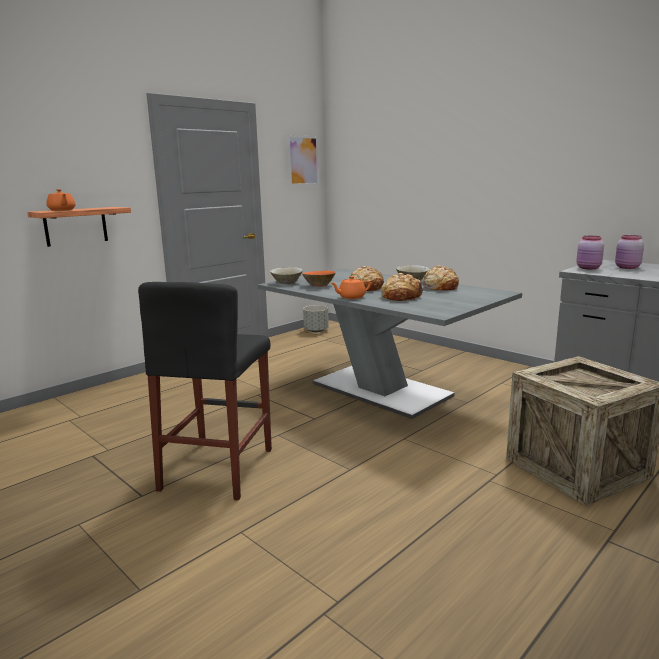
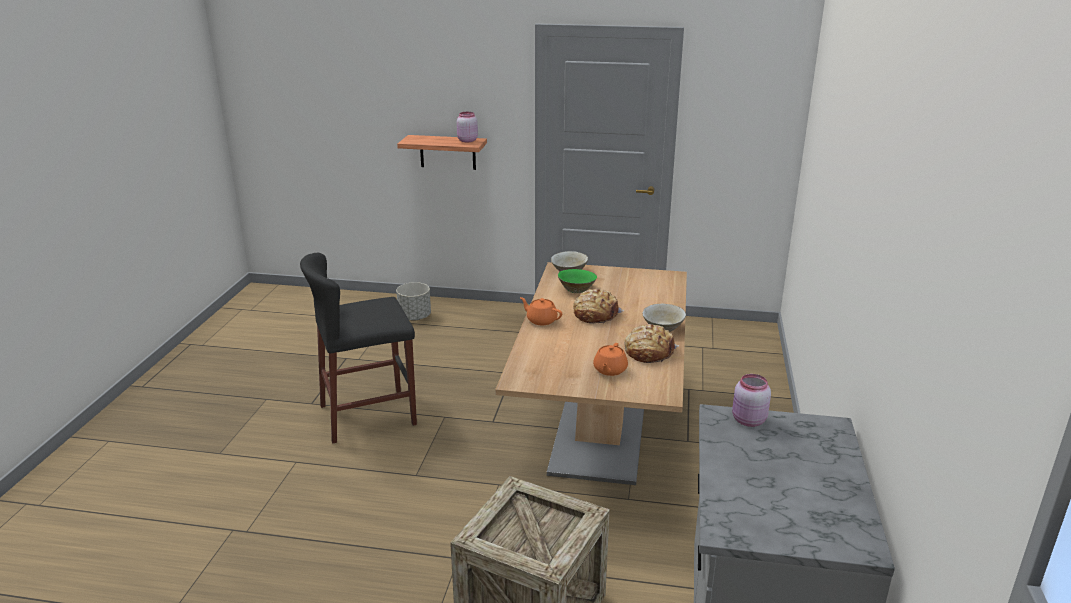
camera: 55 degrees right, 10 degrees up
orange teapot [46,189,76,211] -> orange teapot moved to [593,343,628,376]
grey dining table [257,268,522,419] -> brown dining table [495,262,687,485]
picture [287,135,319,186] -> none
orange bowl [302,271,336,287] -> green bowl [558,269,597,293]
grey planter [303,305,329,332] -> grey planter moved to [396,282,431,321]
bread [381,273,426,301] -> none
pink jar [615,235,644,269] -> pink jar moved to [457,112,478,143]

